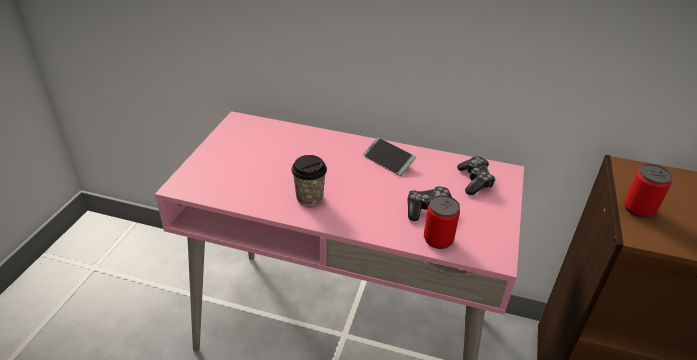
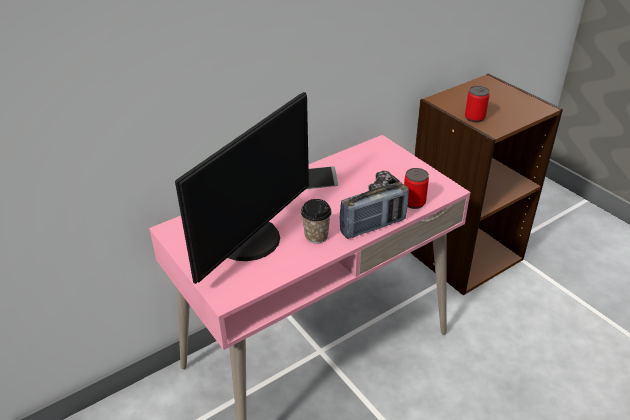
camera: 50 degrees left, 0 degrees up
game controller [457,156,496,195] -> none
none -> monitor [175,92,309,284]
none -> radio [339,182,409,239]

